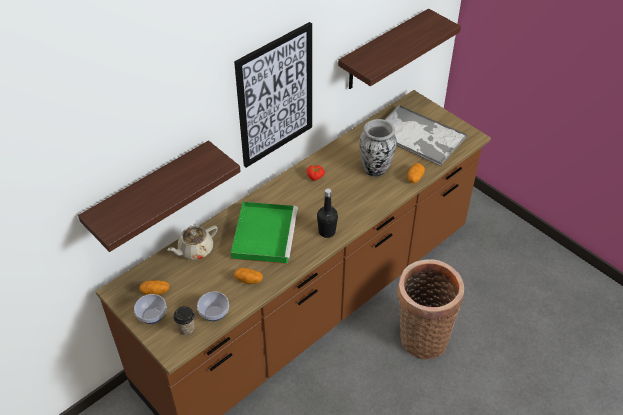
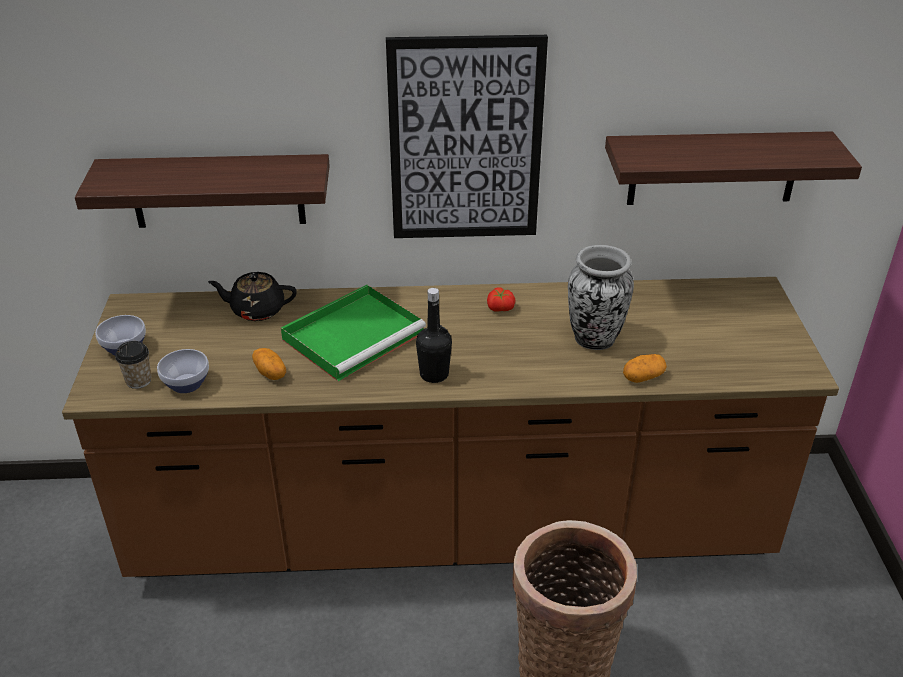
camera: 40 degrees right, 10 degrees down
potato [140,280,169,295] -> none
beige teapot [167,226,218,260] -> black teapot [208,272,297,321]
tray [385,105,467,166] -> none

